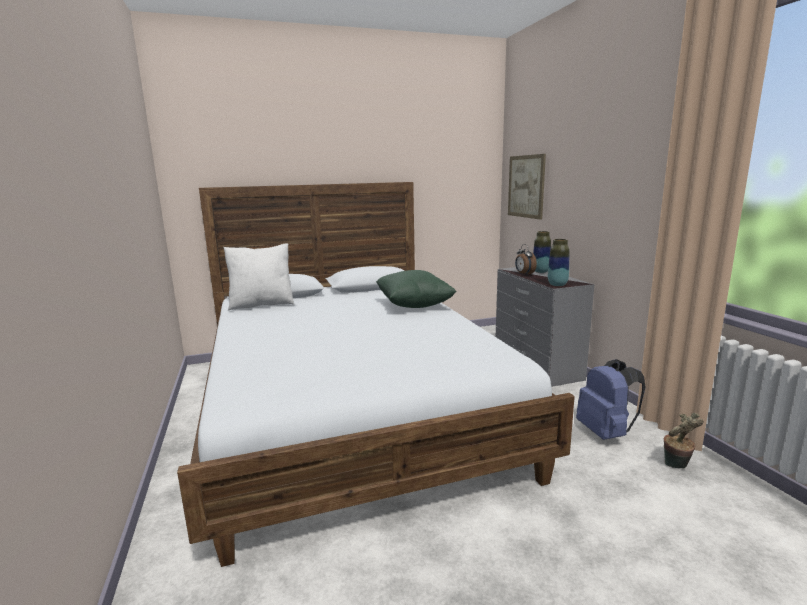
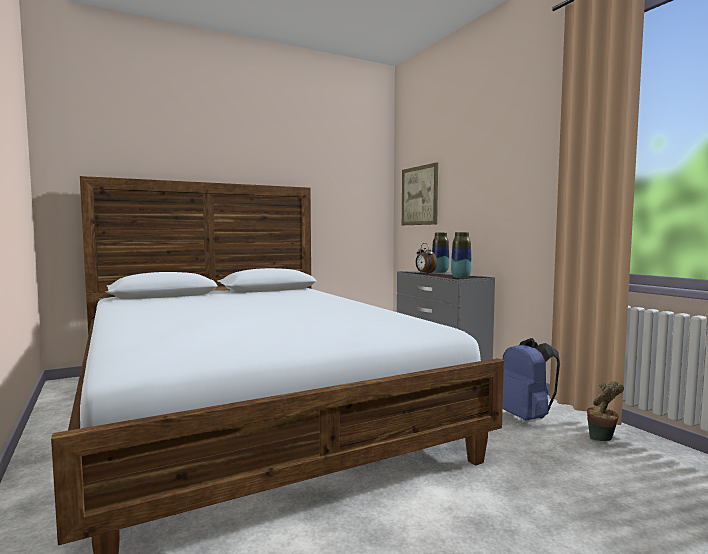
camera: 10 degrees left, 10 degrees down
white pillow [223,243,294,311] -> none
green pillow [376,270,457,308] -> none

